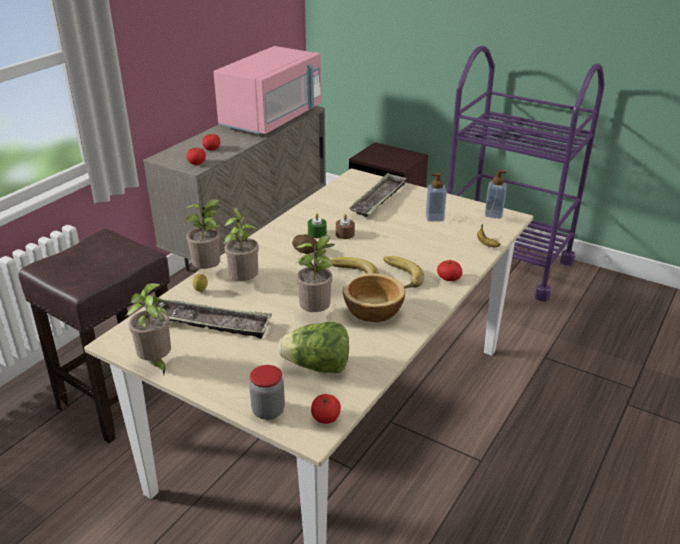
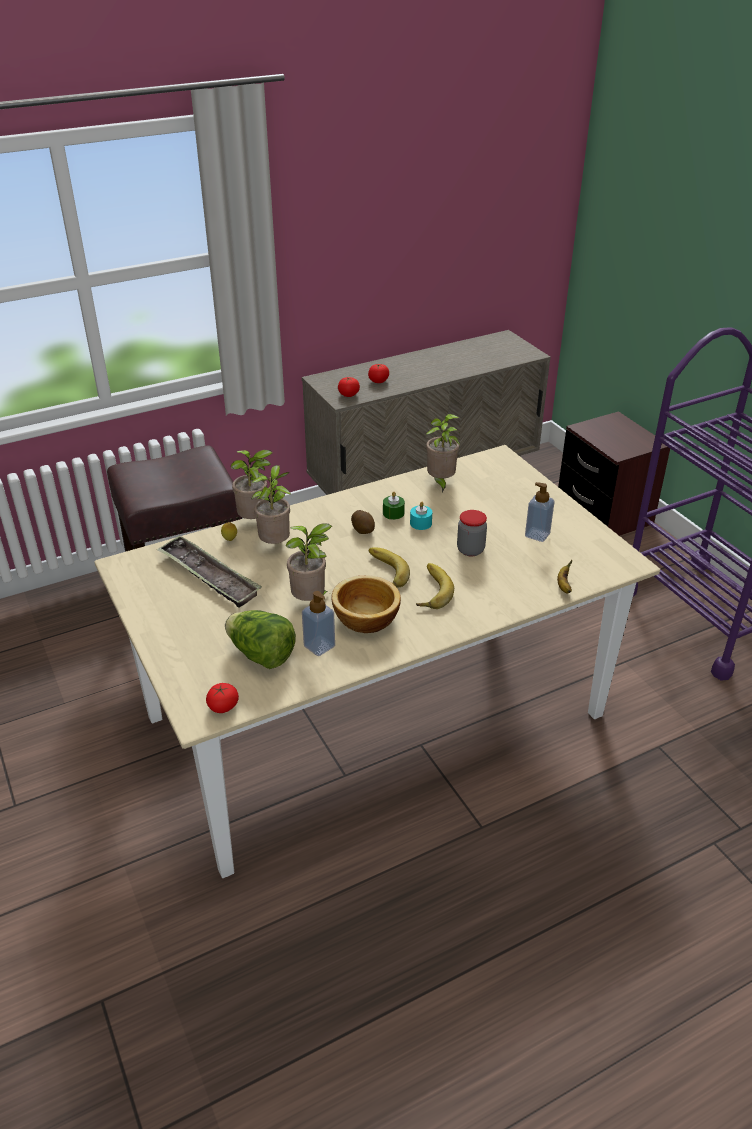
camera: 30 degrees right, 5 degrees up
potted plant [126,283,171,374] -> potted plant moved to [426,414,460,493]
pink microwave [213,46,321,134] -> none
jar [249,365,285,420] -> jar moved to [457,510,487,556]
brown candle [336,214,355,239] -> turquoise candle [410,502,432,530]
tray [348,173,407,217] -> none
tomato [437,260,462,281] -> none
soap dispenser [485,170,507,219] -> soap dispenser moved to [302,591,335,656]

